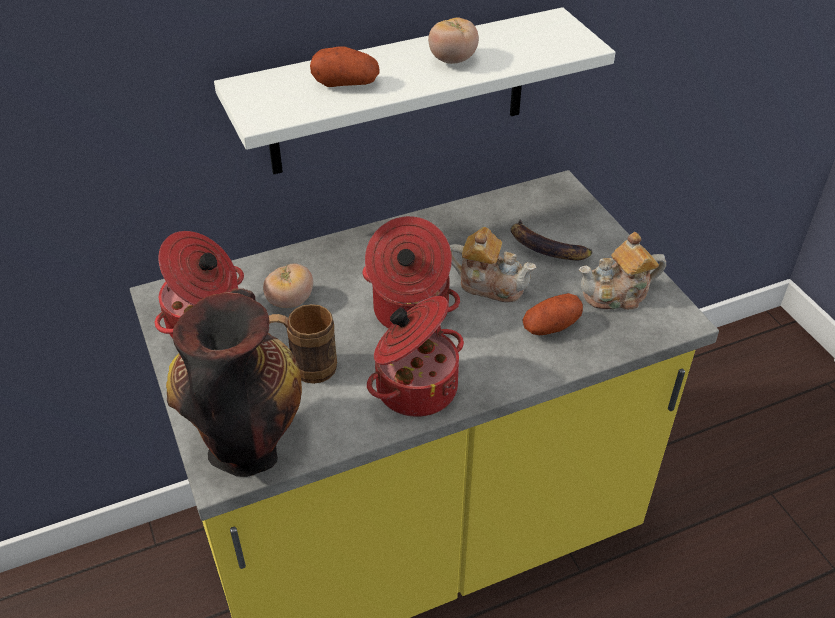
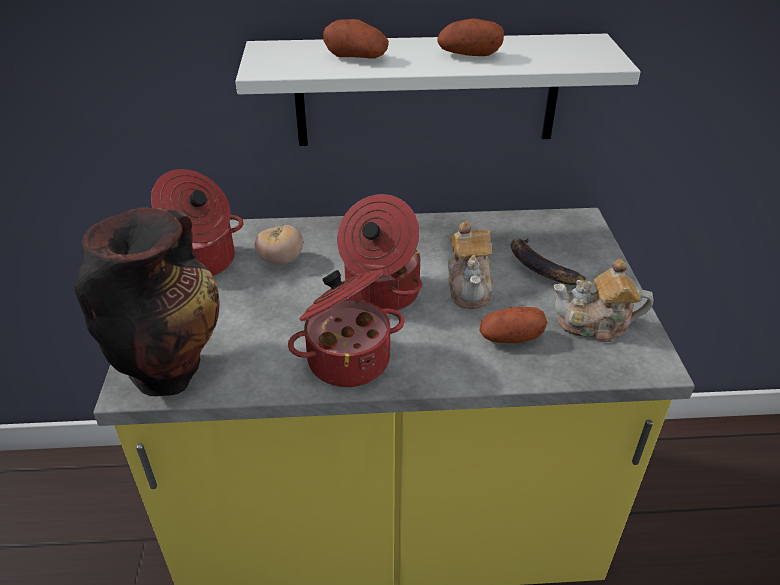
camera: 20 degrees right, 5 degrees down
brown mug [268,304,337,384] -> none
tomato [428,18,479,64] -> potato [437,18,504,56]
teapot [450,227,536,302] -> teapot turned 45 degrees clockwise [448,221,493,309]

